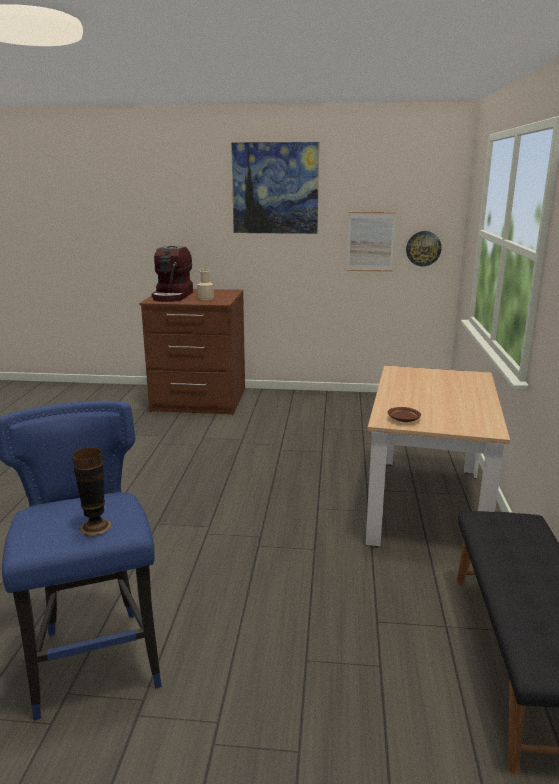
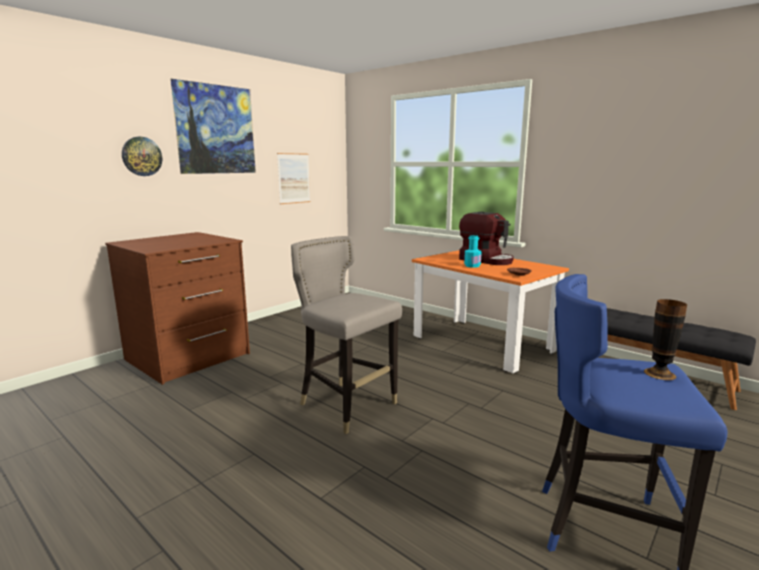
camera: 55 degrees left, 5 degrees down
coffee machine [151,246,193,302] -> coffee machine moved to [459,212,514,265]
beige bottle [197,269,214,300] -> none
beige dining table [366,365,510,548] -> orange dining table [412,250,569,374]
wall clock [406,231,442,266] -> wall clock moved to [122,137,162,176]
none -> grey stool [291,236,402,434]
none -> turquoise bottle [464,235,482,268]

